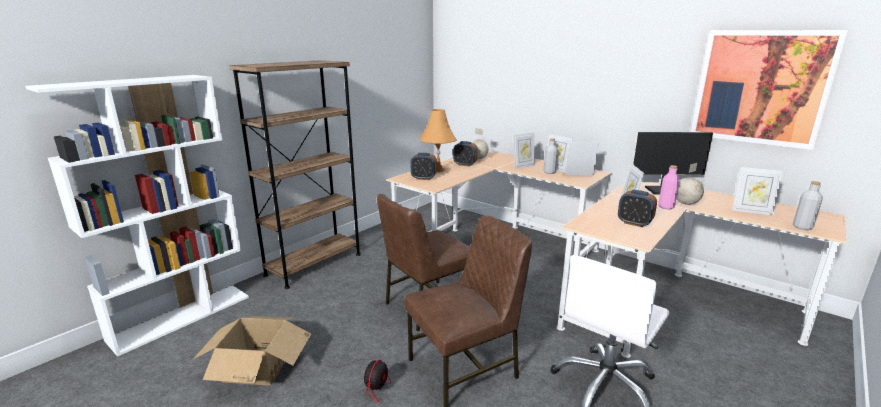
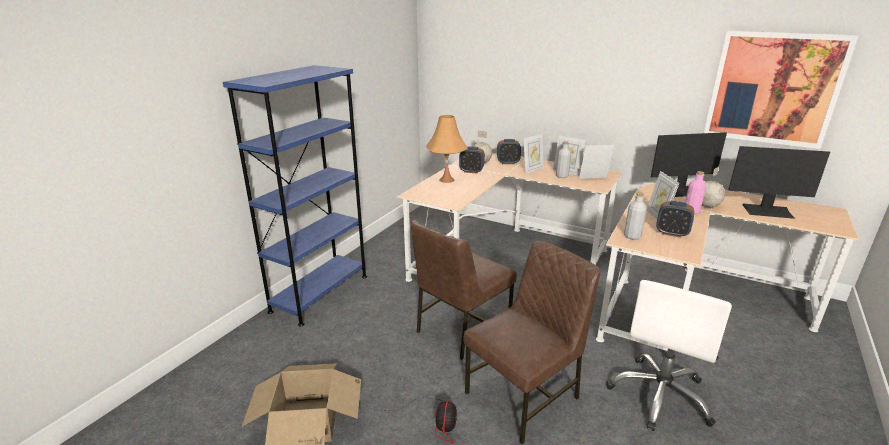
camera: 10 degrees left, 5 degrees up
white bookcase [25,75,249,357] -> none
brown bookcase [229,60,361,289] -> blue bookcase [223,65,367,327]
alarm clock [411,153,437,180] -> alarm clock moved to [497,139,521,164]
picture frame [732,167,783,216] -> monitor [728,146,830,219]
grey bottle [793,181,823,230] -> grey bottle moved to [624,192,647,240]

